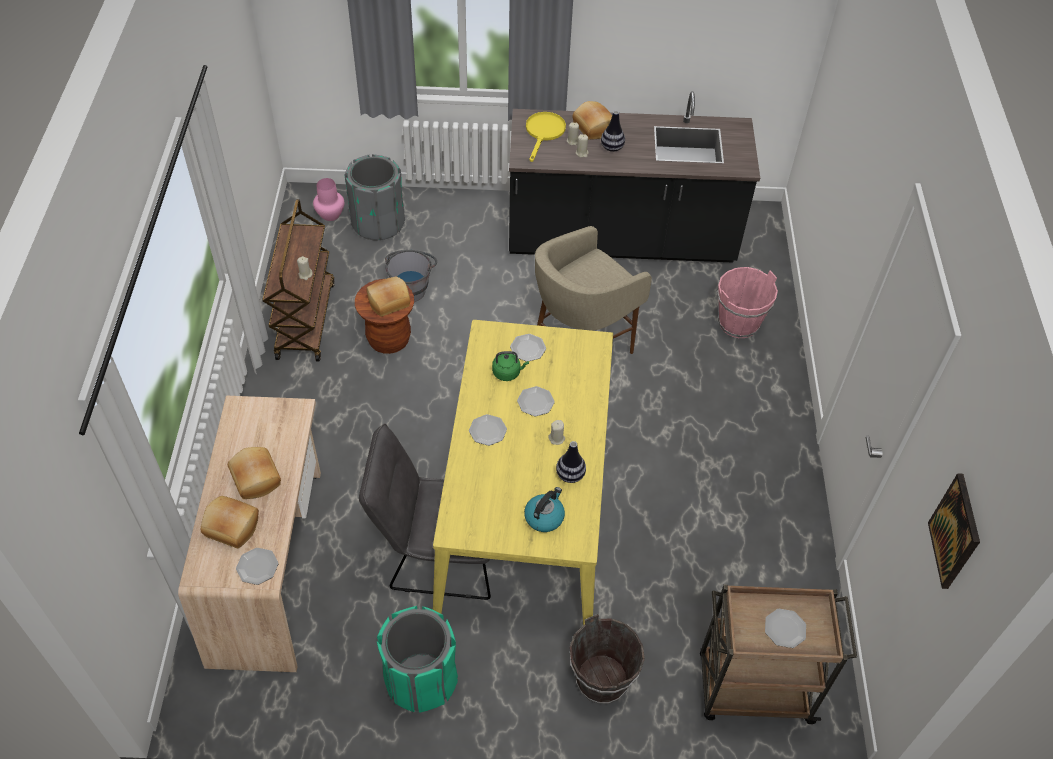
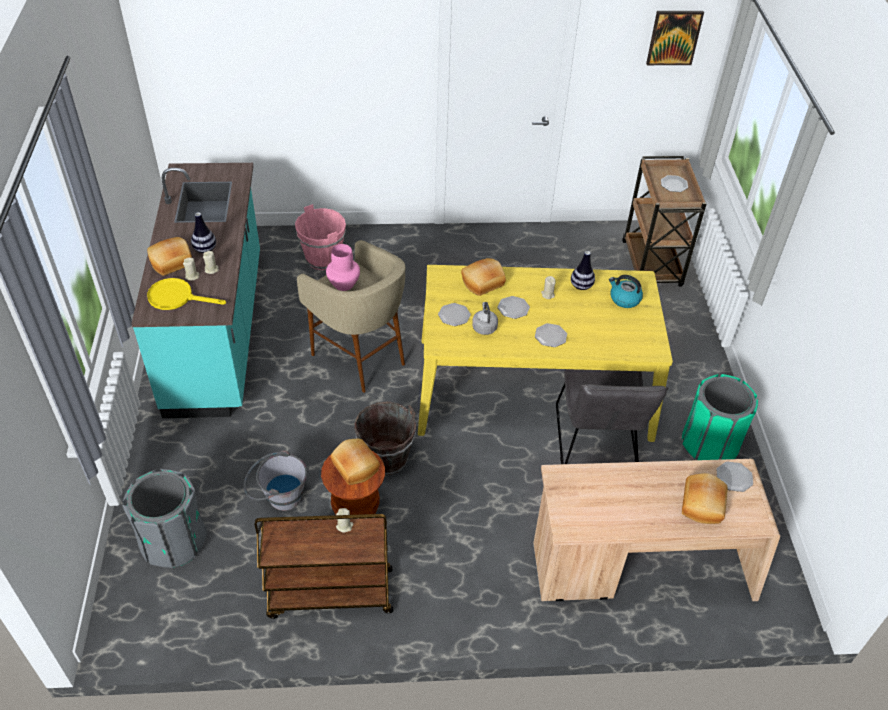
camera: 95 degrees left, 5 degrees down
bread [228,447,281,499] -> bread moved to [461,258,506,296]
pink vase [313,178,344,221] -> pink vase moved to [326,244,360,291]
green kettle [492,351,529,381] -> grey kettle [472,302,498,335]
black counter [509,91,760,262] -> turquoise counter [131,163,260,419]
brown bucket [570,614,645,704] -> brown bucket moved to [354,401,416,475]

